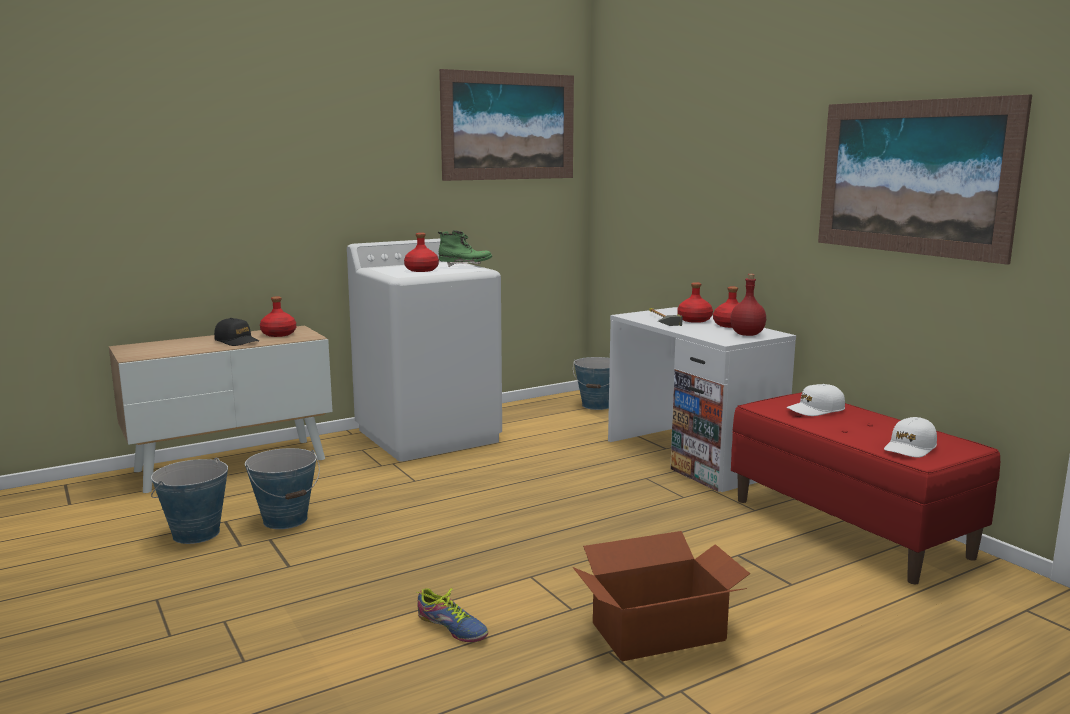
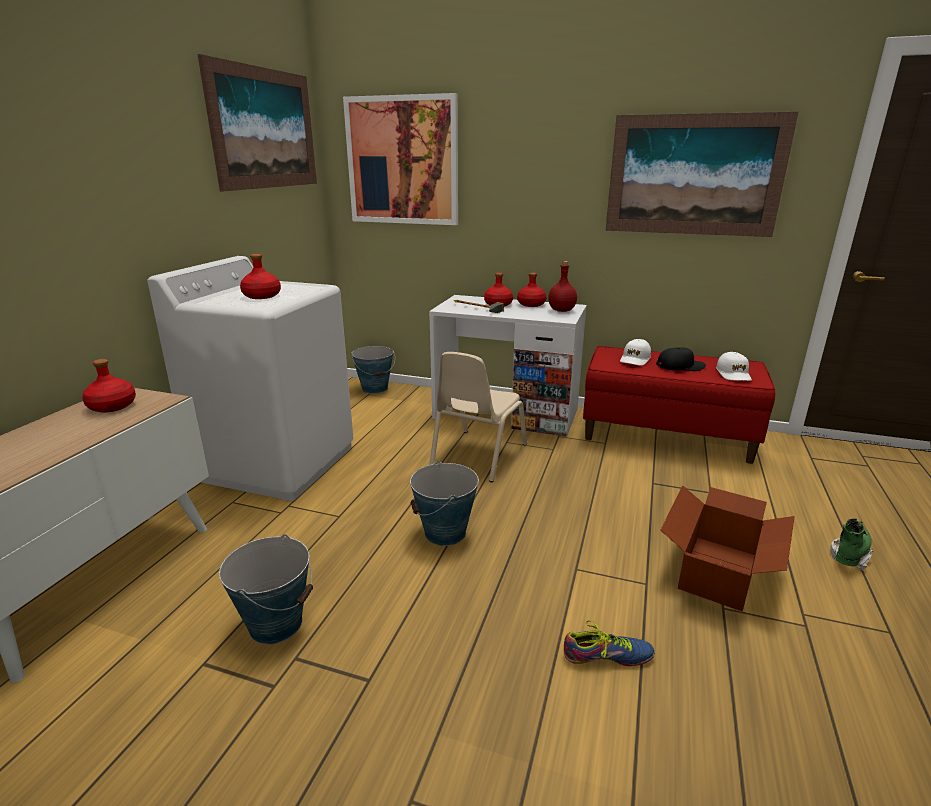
camera: 40 degrees left, 10 degrees up
bucket [151,458,228,544] -> bucket moved to [410,461,479,546]
black cap [214,318,259,346] -> black cap moved to [656,347,706,371]
green boot [438,230,492,267] -> green boot moved to [830,518,874,571]
none -> picture [343,93,458,225]
none -> beige chair [429,352,527,482]

